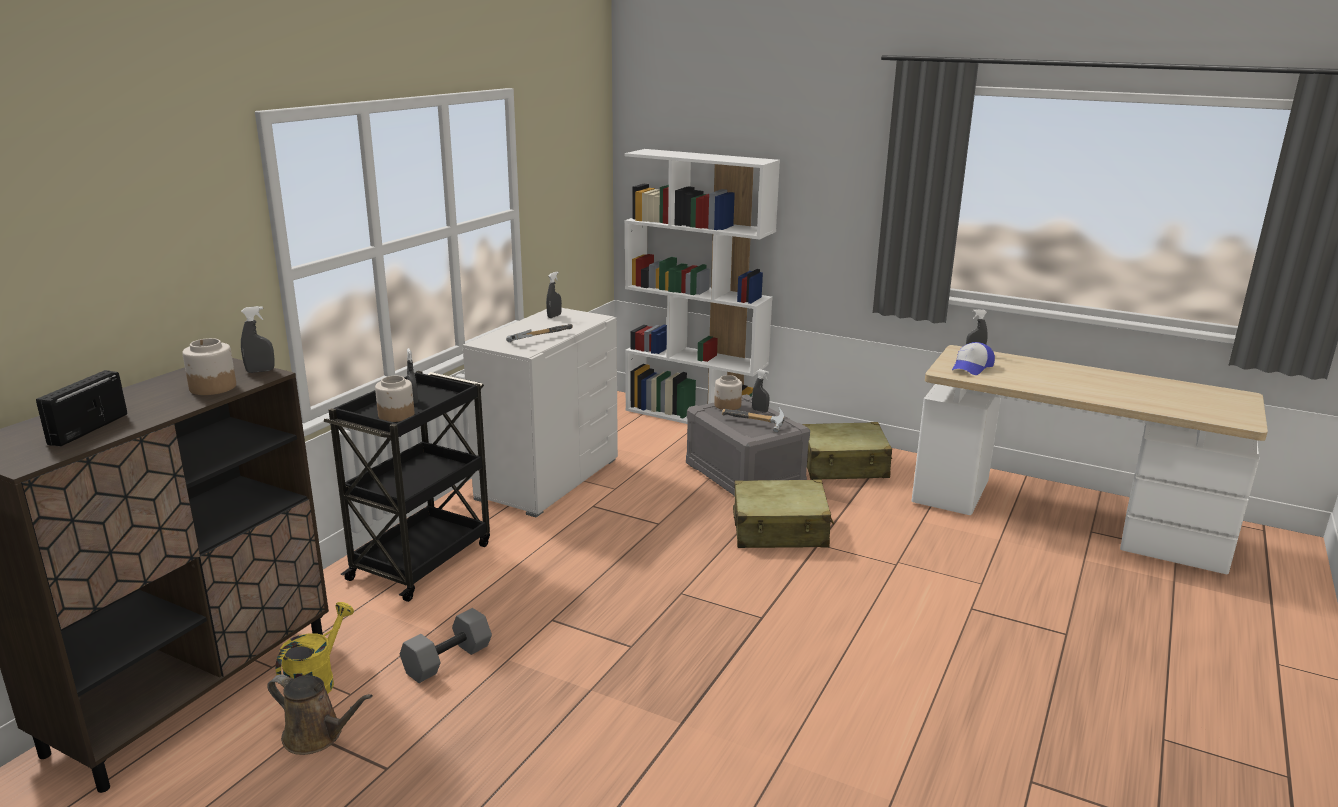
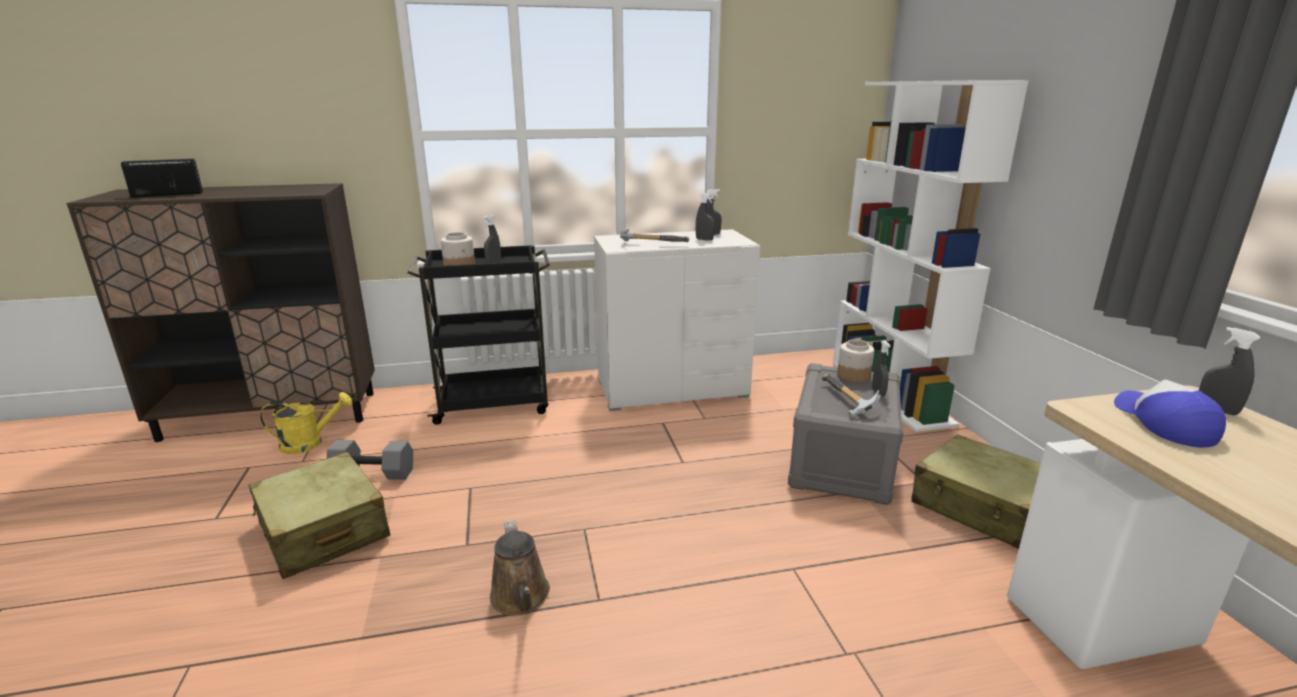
camera: 50 degrees right, 0 degrees up
jar [182,338,236,395] -> none
grey spray bottle [241,306,275,373] -> grey spray bottle moved to [695,193,715,241]
brown watering can [267,674,373,755] -> brown watering can moved to [489,520,550,615]
beige suitcase [733,479,834,548] -> beige suitcase moved to [249,452,390,579]
cap [952,342,995,375] -> cap turned 90 degrees clockwise [1114,380,1226,447]

